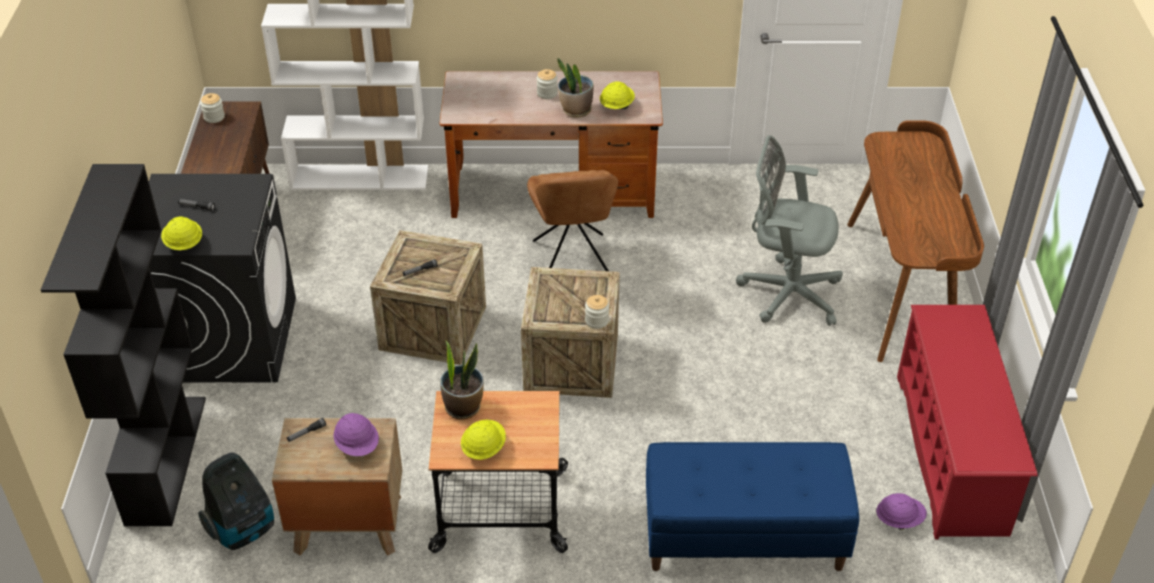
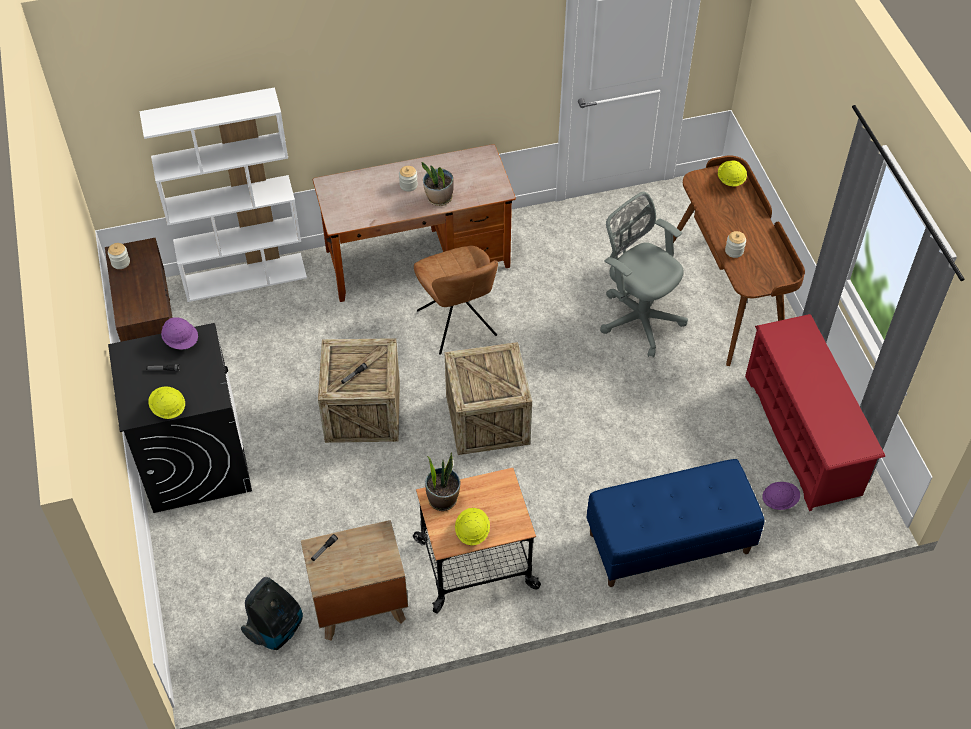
camera: 15 degrees left, 10 degrees up
black bookcase [41,164,206,526] -> none
purple hard hat [333,413,379,456] -> purple hard hat moved to [161,317,198,350]
jar [585,295,609,329] -> jar moved to [725,231,746,258]
yellow hard hat [600,81,635,109] -> yellow hard hat moved to [718,160,747,187]
grey office chair [736,135,843,326] -> grey office chair turned 45 degrees clockwise [600,192,688,358]

